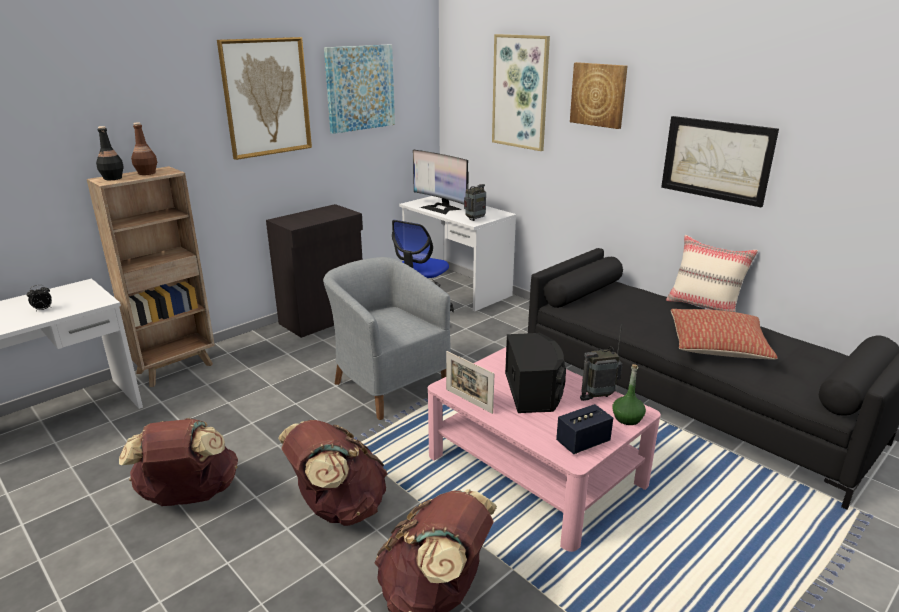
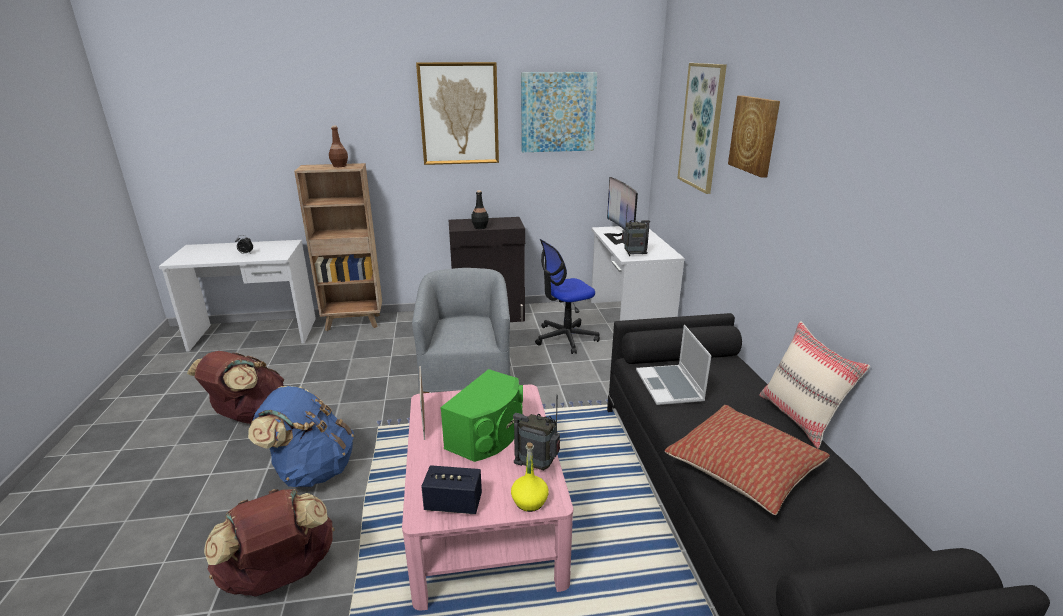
camera: 35 degrees right, 0 degrees up
black bottle [96,126,124,180] -> black bottle moved to [471,190,489,229]
brown backpack [278,420,388,526] -> blue backpack [248,386,354,487]
black speaker [505,333,566,413] -> green speaker [440,369,523,462]
green bottle [612,364,646,425] -> yellow bottle [511,442,549,512]
picture [661,116,779,207] -> none
none -> laptop [636,325,711,405]

